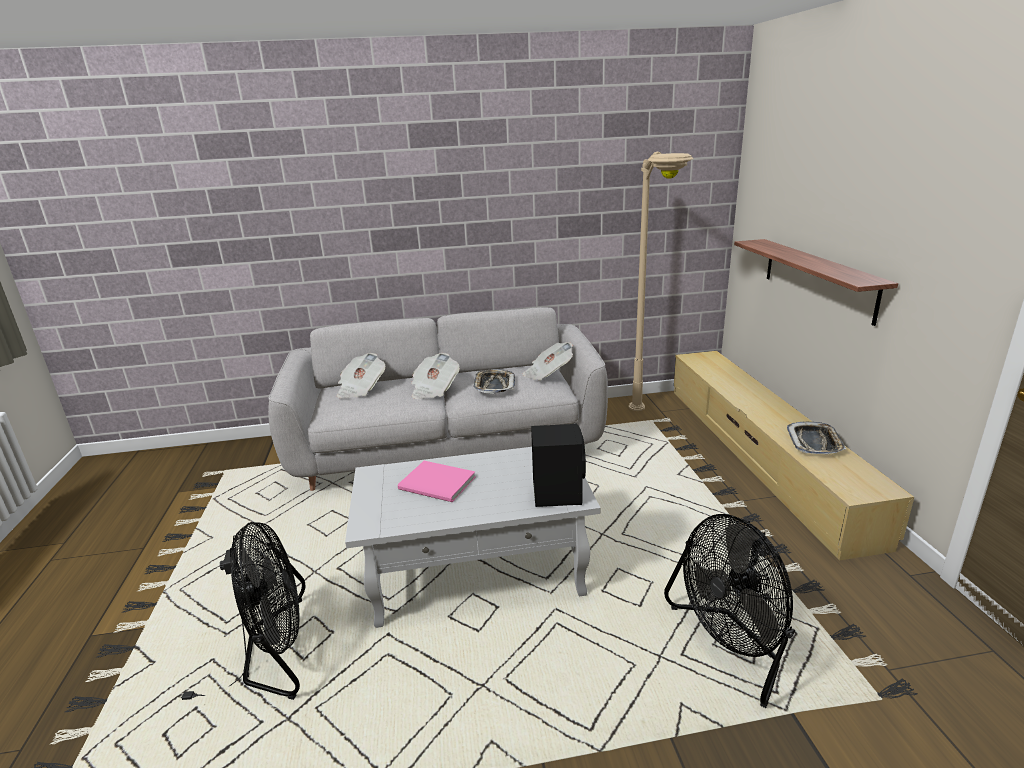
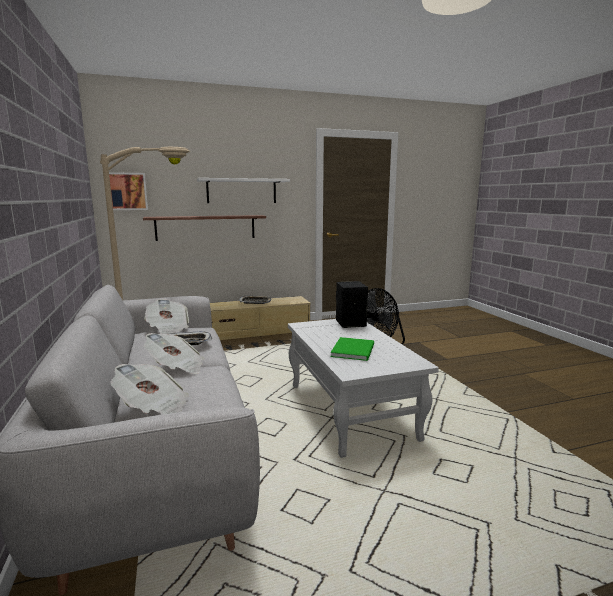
camera: 100 degrees left, 10 degrees down
black fan [180,522,305,700] -> none
pink book [398,461,476,502] -> green book [331,337,374,361]
none -> picture [109,172,148,210]
none -> white shelf [197,178,290,203]

